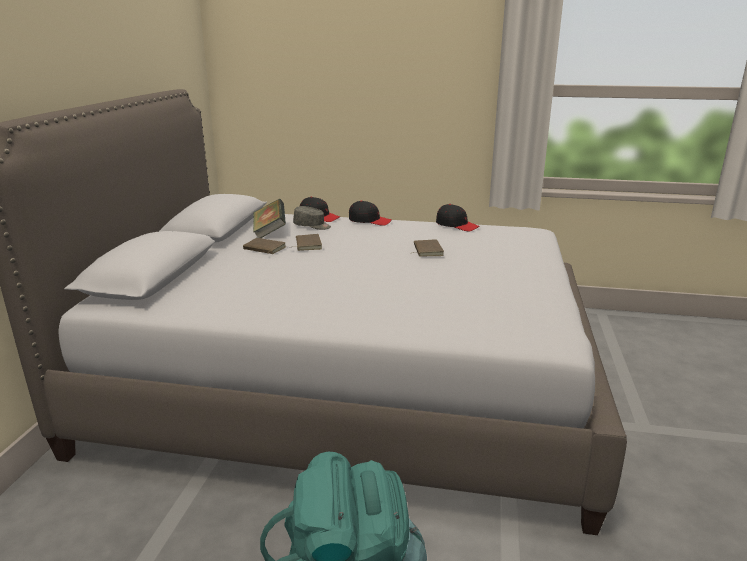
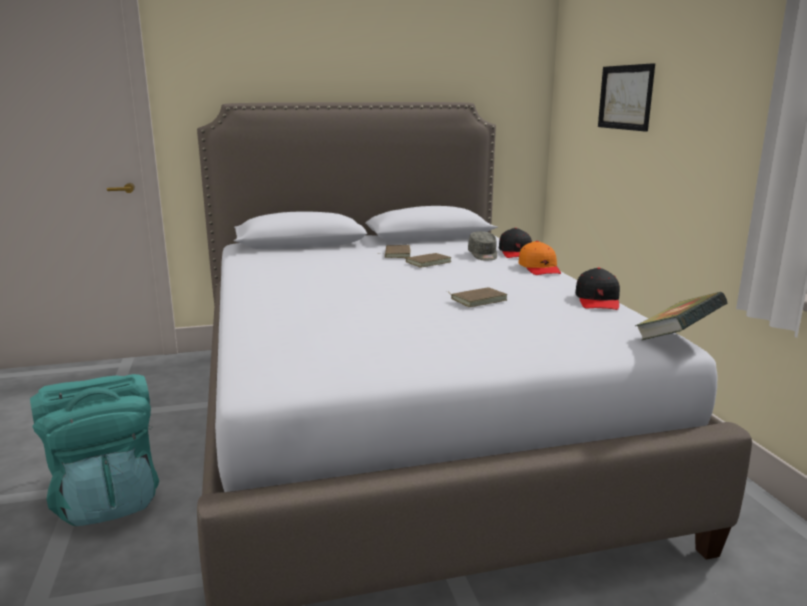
camera: 65 degrees right, 5 degrees down
book [253,199,286,238] -> book moved to [635,292,728,340]
black cap [349,200,392,226] -> orange cap [519,241,561,275]
none -> picture [598,63,655,132]

